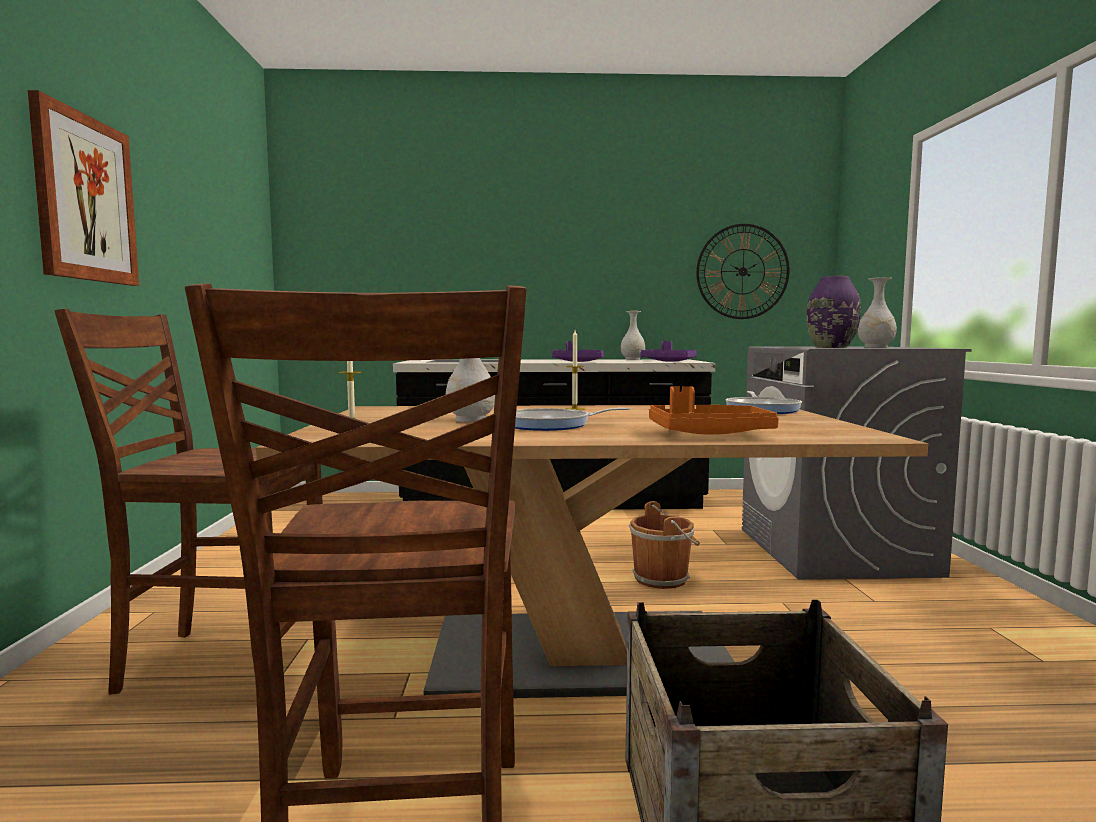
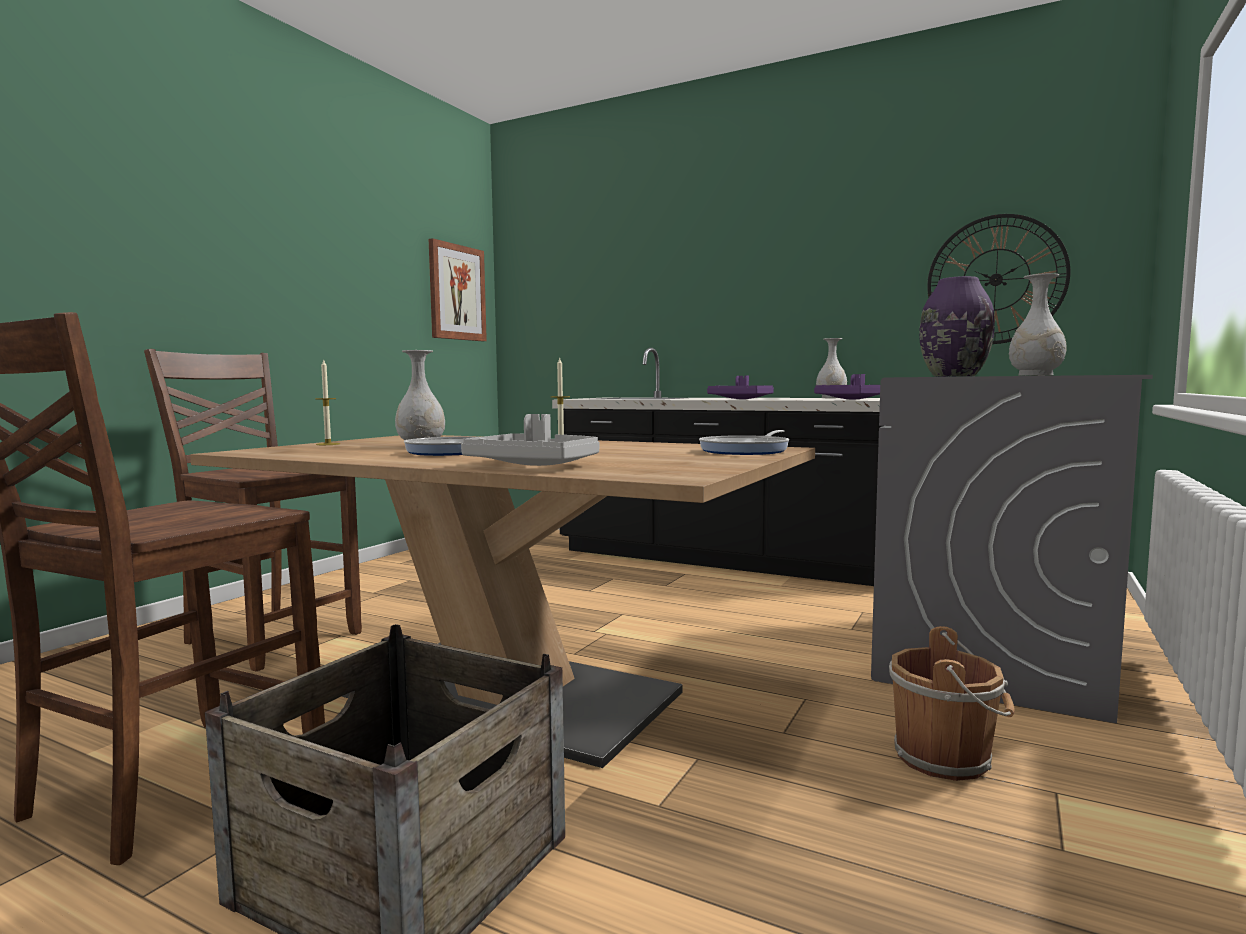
camera: 30 degrees right, 0 degrees up
picture [28,90,139,286] -> picture moved to [429,238,487,341]
brown bucket [629,501,700,589] -> brown bucket moved to [889,626,1014,781]
orange tray [649,386,779,435] -> grey tray [461,414,600,466]

